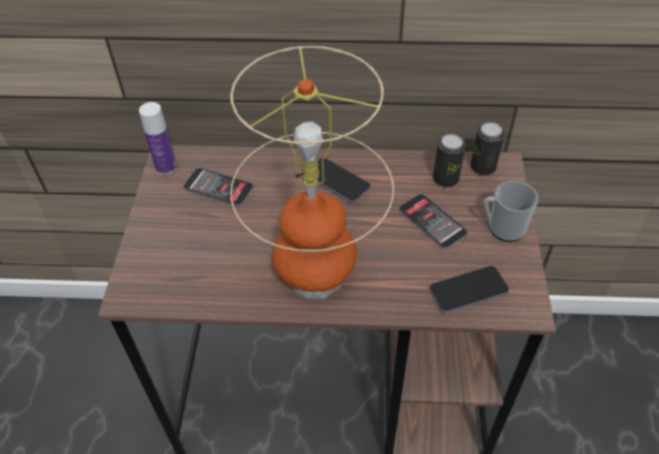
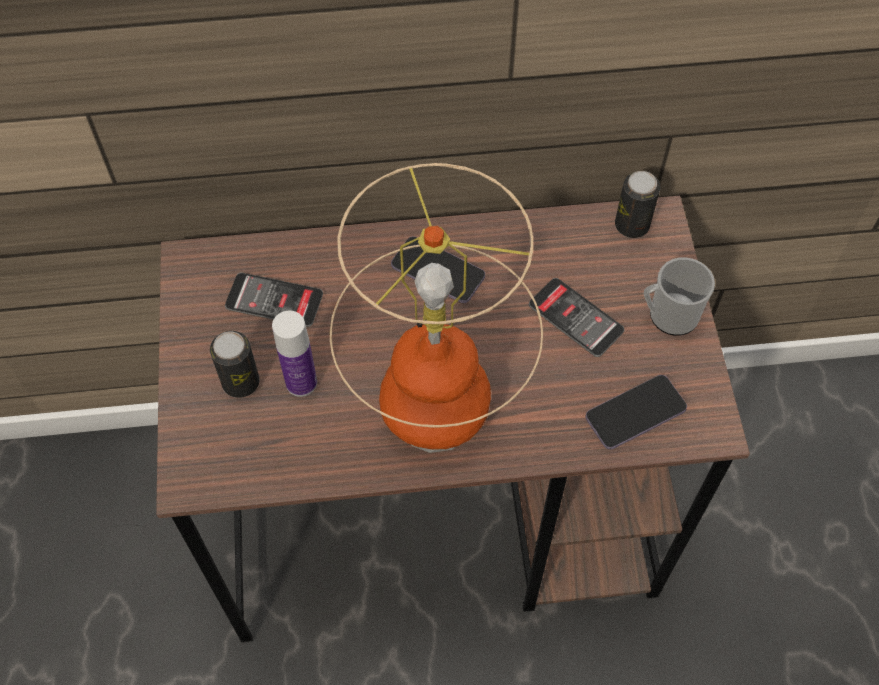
camera: 10 degrees left, 10 degrees up
bottle [139,102,177,175] -> bottle moved to [272,310,317,397]
can [433,134,465,187] -> can moved to [210,331,260,398]

